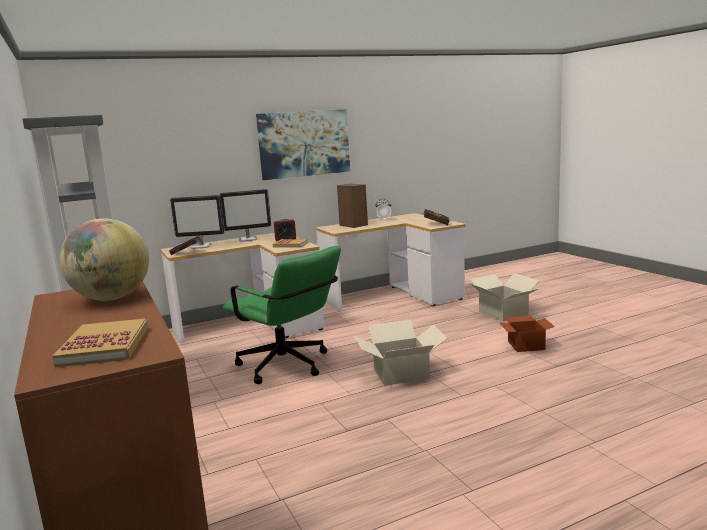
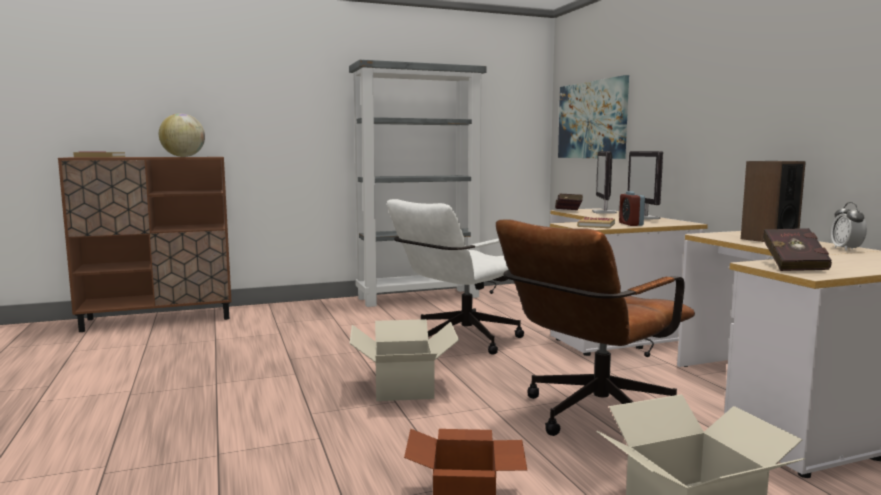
camera: 95 degrees right, 5 degrees down
green office chair [223,246,341,384] -> white office chair [387,199,524,355]
picture [256,109,350,180] -> picture moved to [558,75,629,159]
none -> brown office chair [496,219,695,436]

